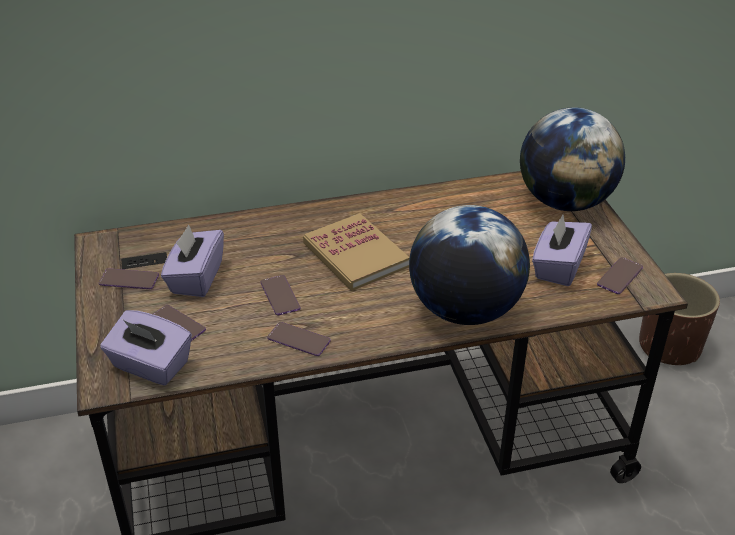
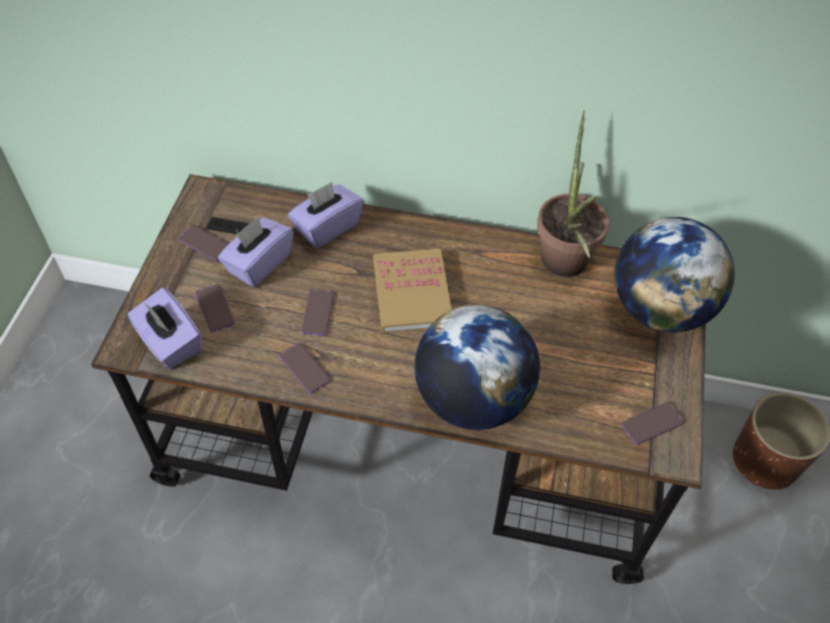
camera: 25 degrees right, 15 degrees up
purple tissue box [532,214,592,286] -> purple tissue box moved to [288,182,364,248]
none -> potted plant [537,110,609,277]

